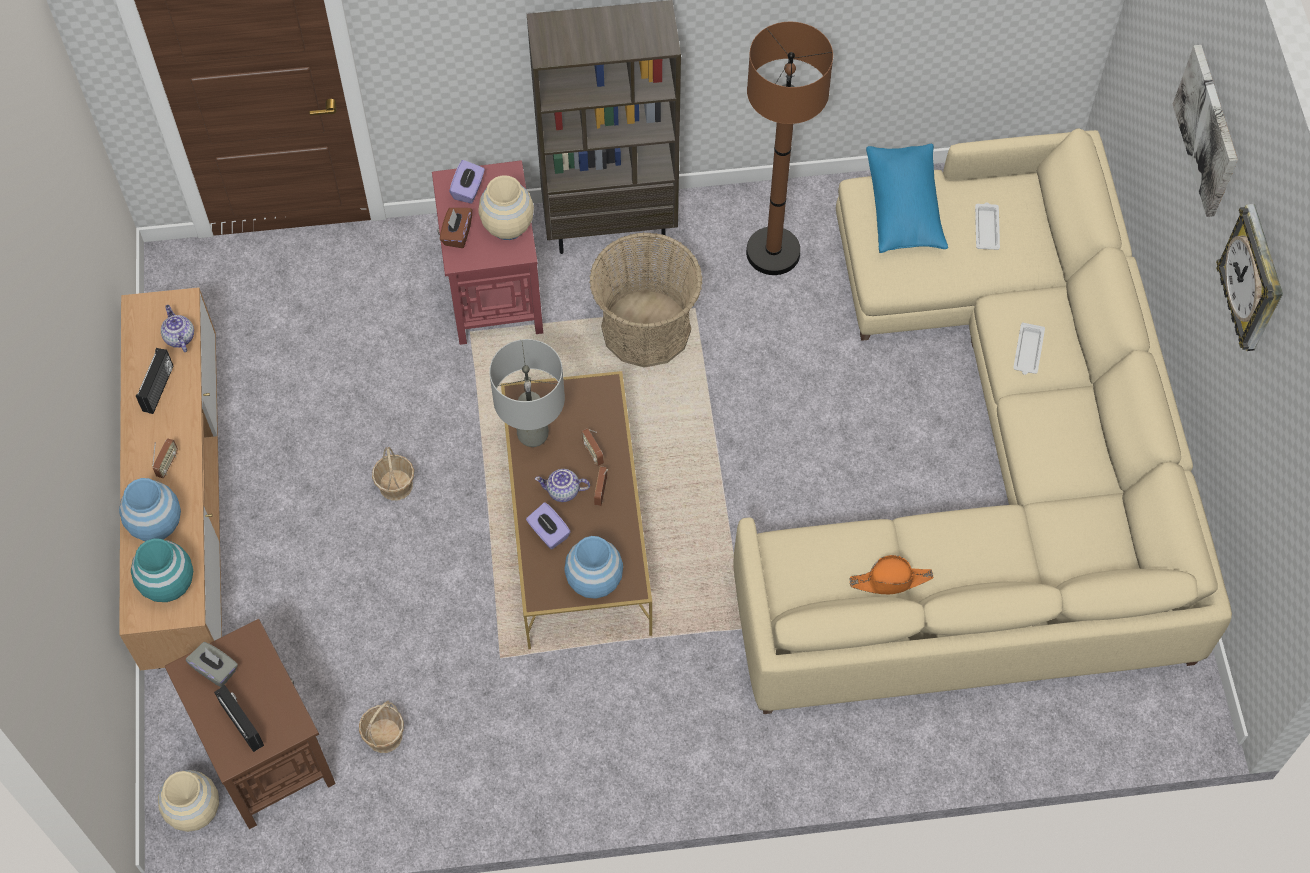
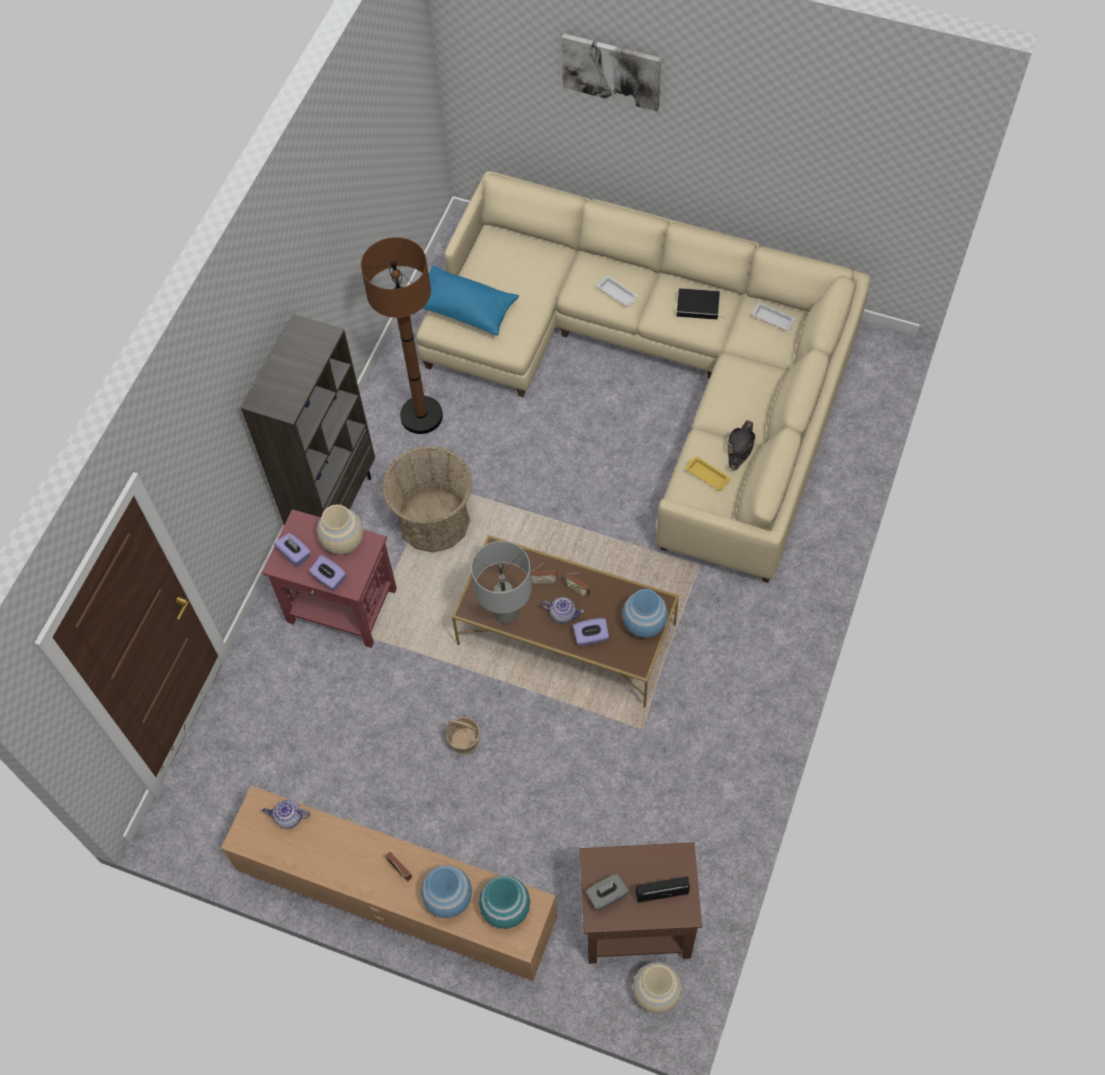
camera: 60 degrees left, 0 degrees up
radio [136,348,173,414] -> none
basket [359,701,404,753] -> none
brown tissue box [440,208,472,248] -> purple tissue box [309,555,346,590]
teapot [535,469,590,502] -> teapot turned 105 degrees counterclockwise [542,597,584,624]
orange hat [849,555,933,594] -> black hat [727,420,755,470]
white tray [975,203,1000,250] -> white tray moved to [752,302,796,331]
wall clock [1216,204,1283,351] -> none
none -> book [676,288,726,320]
none -> yellow tray [686,456,731,491]

